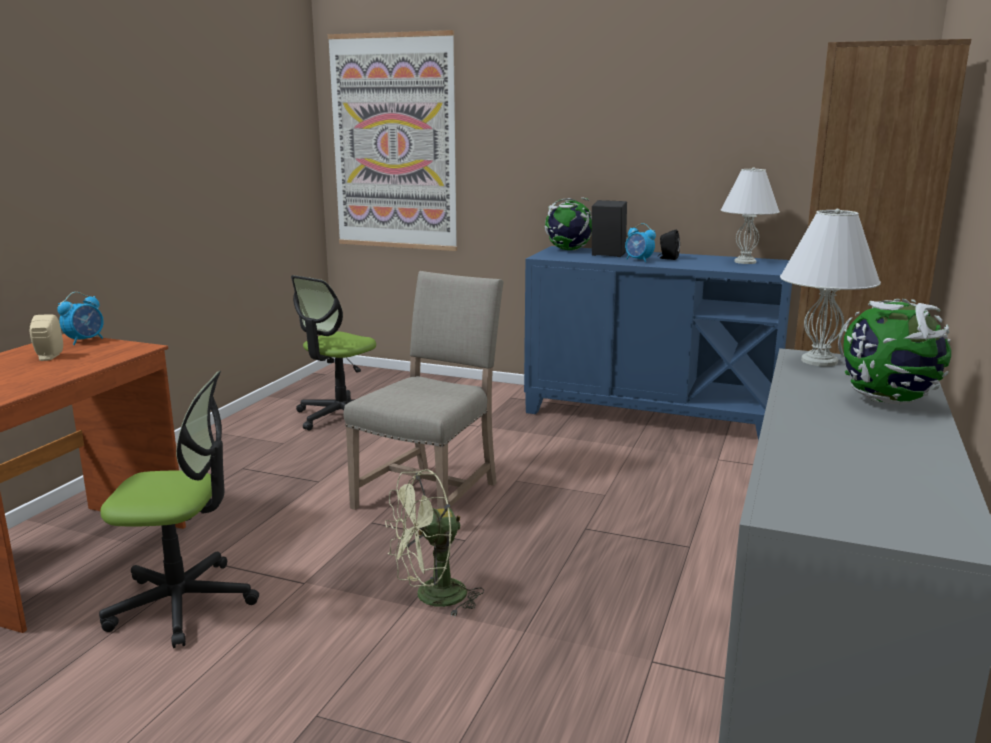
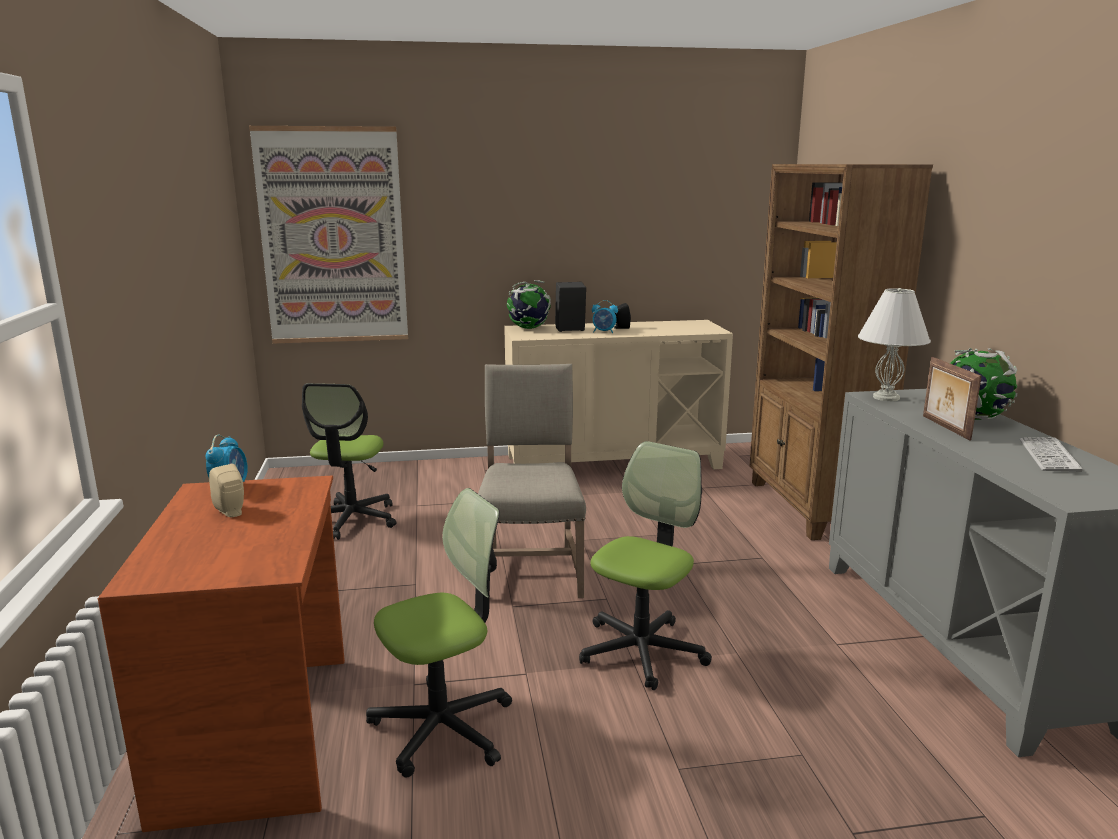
camera: 30 degrees left, 0 degrees up
green fan [385,469,484,618] -> office chair [579,441,712,690]
blue cabinet [524,246,792,441] -> beige cabinet [504,320,733,469]
white table lamp [721,167,780,264] -> none
none -> picture frame [923,357,982,440]
none -> keyboard [1020,437,1083,472]

